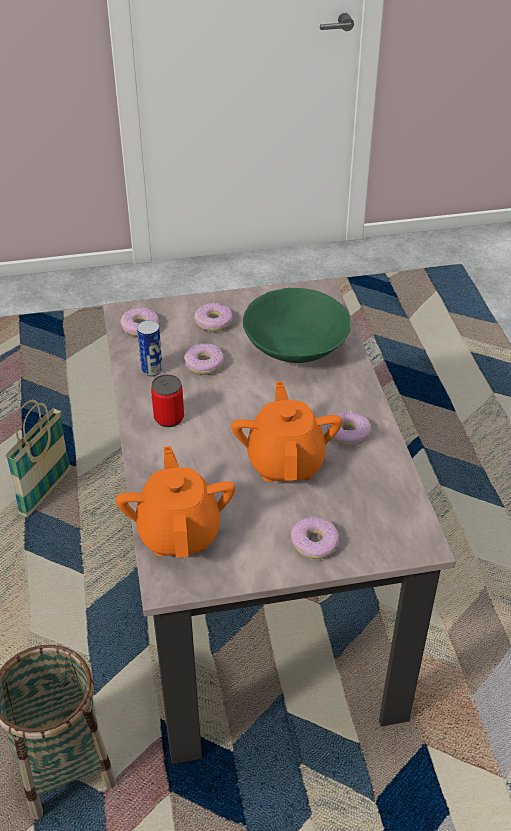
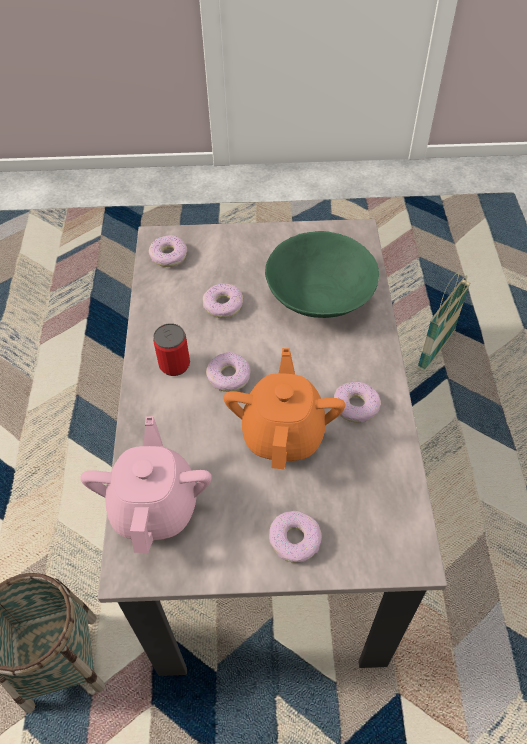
camera: 10 degrees right, 10 degrees up
basket [6,400,71,518] -> basket moved to [417,272,471,372]
orange teapot [116,446,235,558] -> pink teapot [80,416,212,553]
can [137,320,163,377] -> none
donut [194,302,232,332] -> donut moved to [206,352,251,392]

